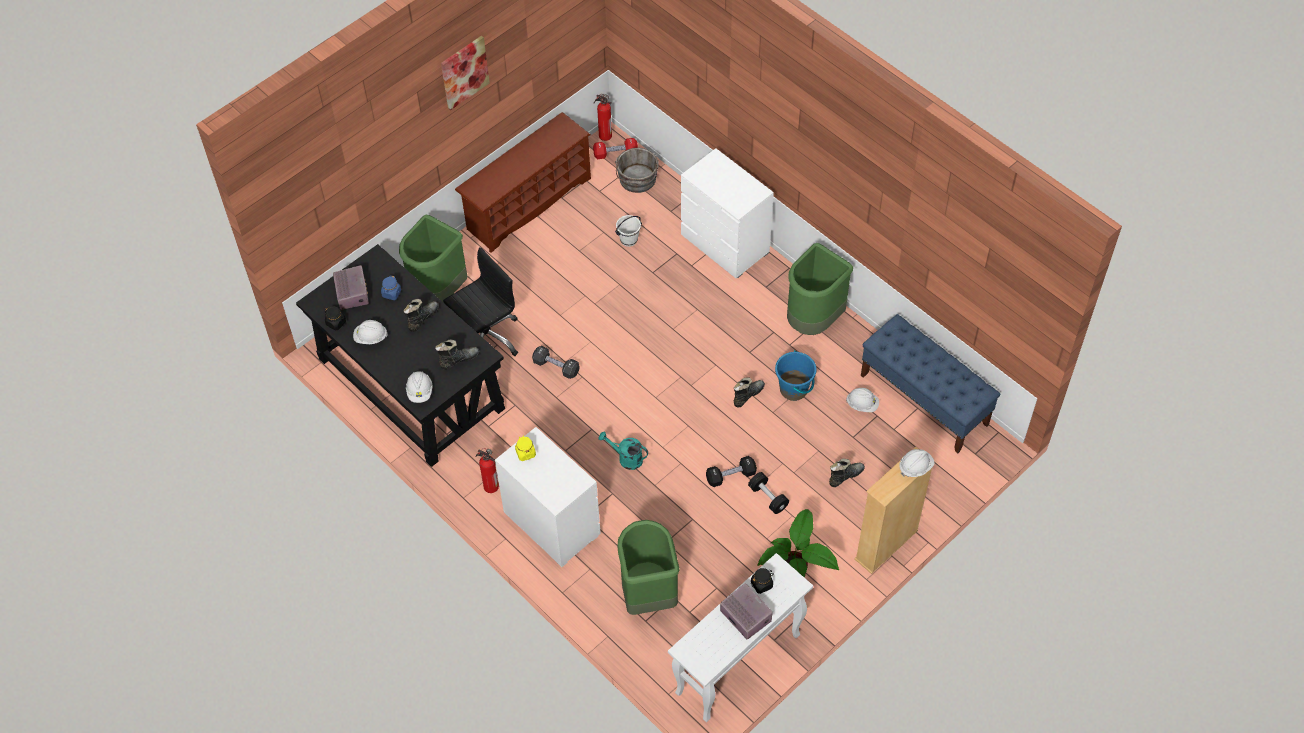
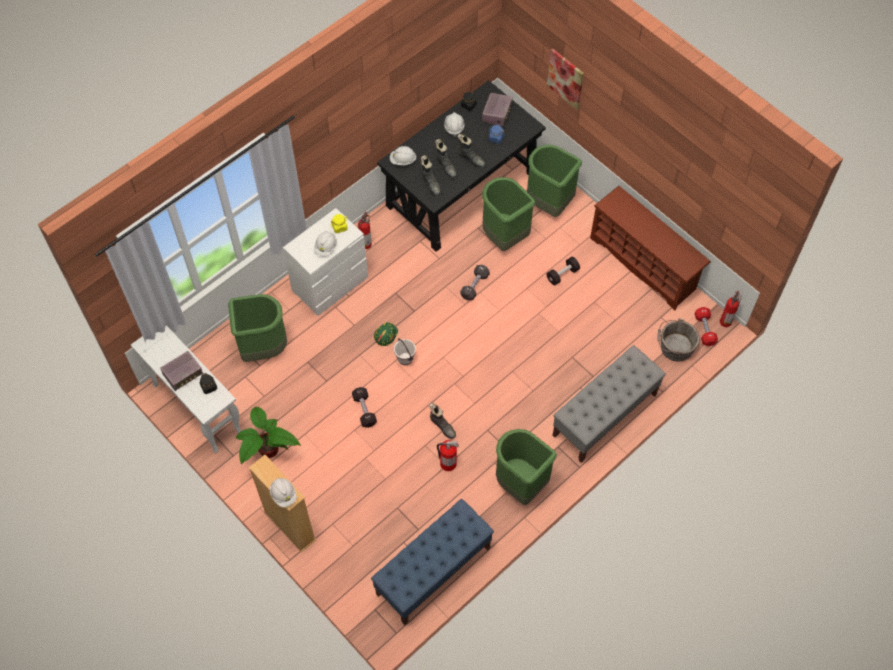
camera: 90 degrees right, 5 degrees up
radio [333,265,369,310] -> radio turned 60 degrees counterclockwise [482,93,513,126]
picture [441,36,490,110] -> picture moved to [547,48,584,110]
black office chair [443,247,518,356] -> green trash can [482,177,535,251]
turquoise watering can [599,431,648,470] -> green hard hat [374,322,398,346]
white bucket [615,215,642,247] -> white bucket moved to [394,338,416,366]
white dresser [681,148,774,278] -> grey bench [552,345,666,463]
black dumbbell [748,472,789,514] -> black dumbbell moved to [546,257,580,286]
blue bucket [775,350,816,401] -> fire extinguisher [437,440,459,471]
black boot [829,459,865,487] -> black boot moved to [435,139,457,178]
white hard hat [846,388,879,412] -> white hard hat moved to [314,231,337,257]

